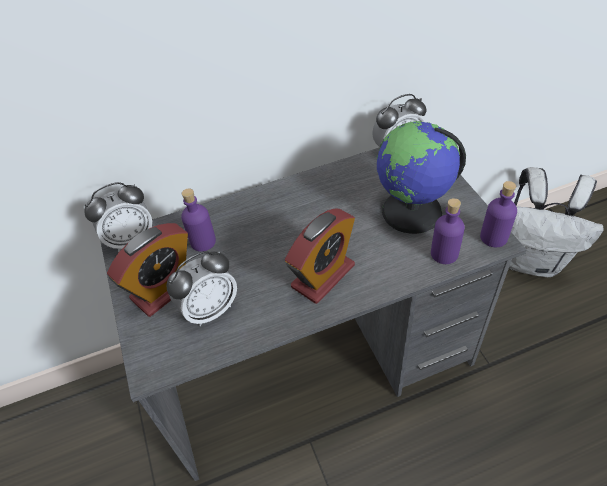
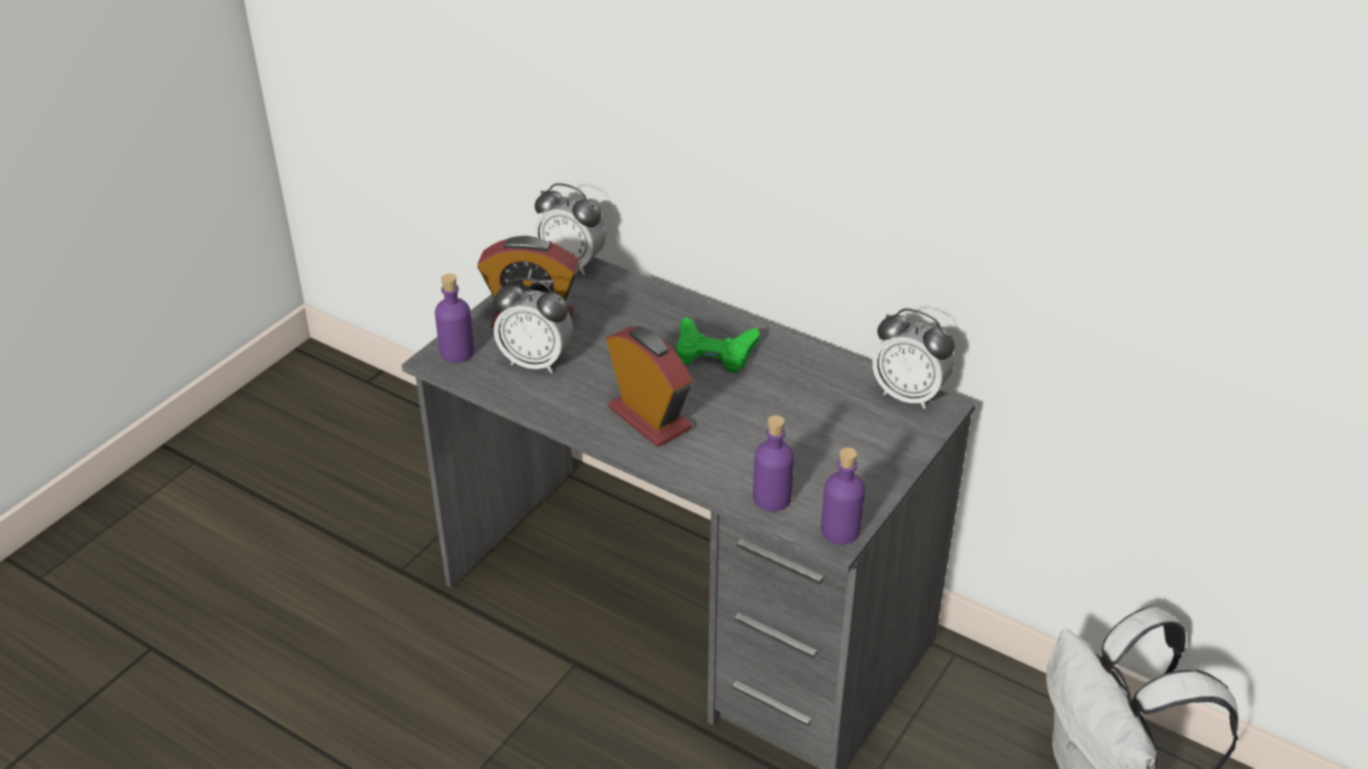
camera: 50 degrees right, 10 degrees down
purple bottle [181,188,216,252] -> purple bottle moved to [435,274,474,363]
alarm clock [285,209,355,304] -> alarm clock turned 135 degrees counterclockwise [606,326,693,447]
globe [377,121,466,234] -> none
none -> green game controller [676,317,760,373]

